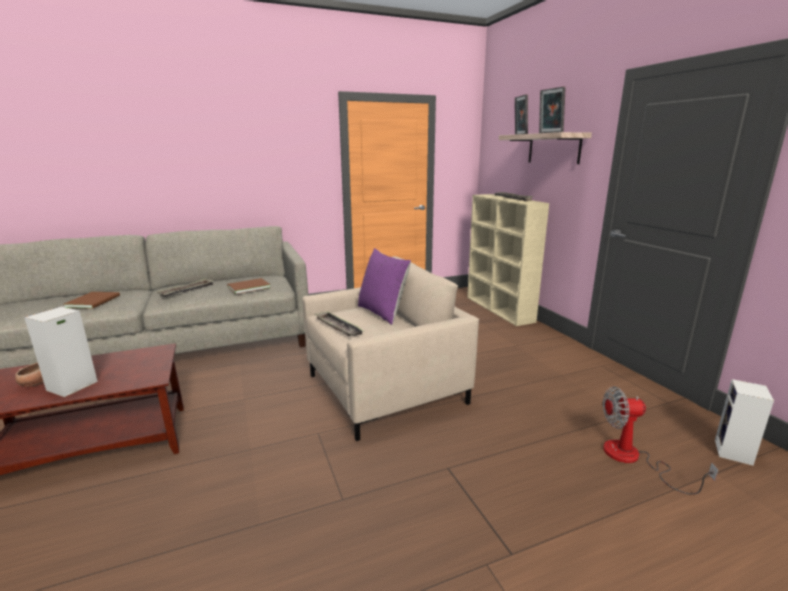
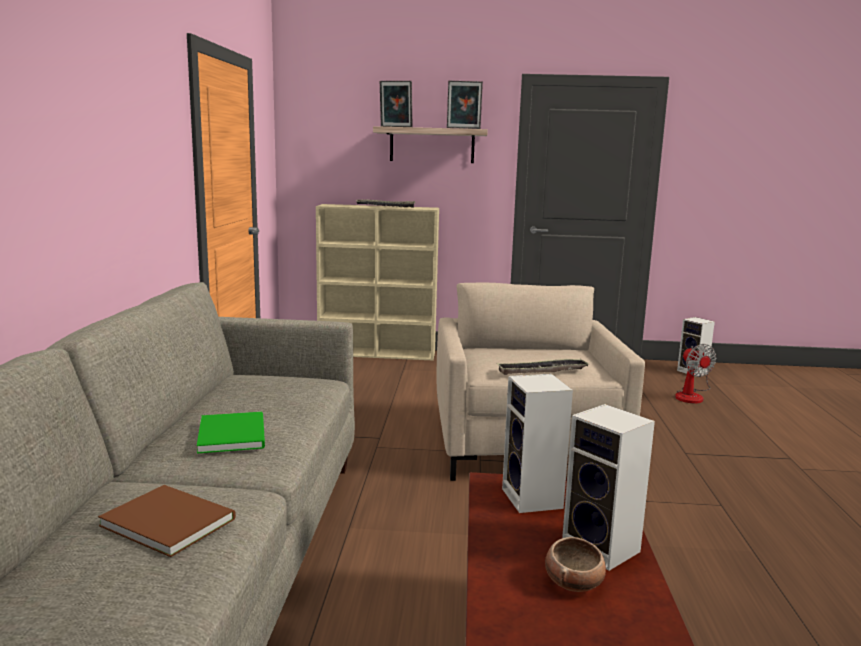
camera: 65 degrees left, 5 degrees down
tray [157,278,213,297] -> green book [197,412,265,454]
brown book [227,278,271,294] -> none
purple pillow [358,248,411,325] -> none
fan [603,386,718,495] -> fan turned 45 degrees counterclockwise [675,344,716,403]
none -> speaker [502,374,573,513]

